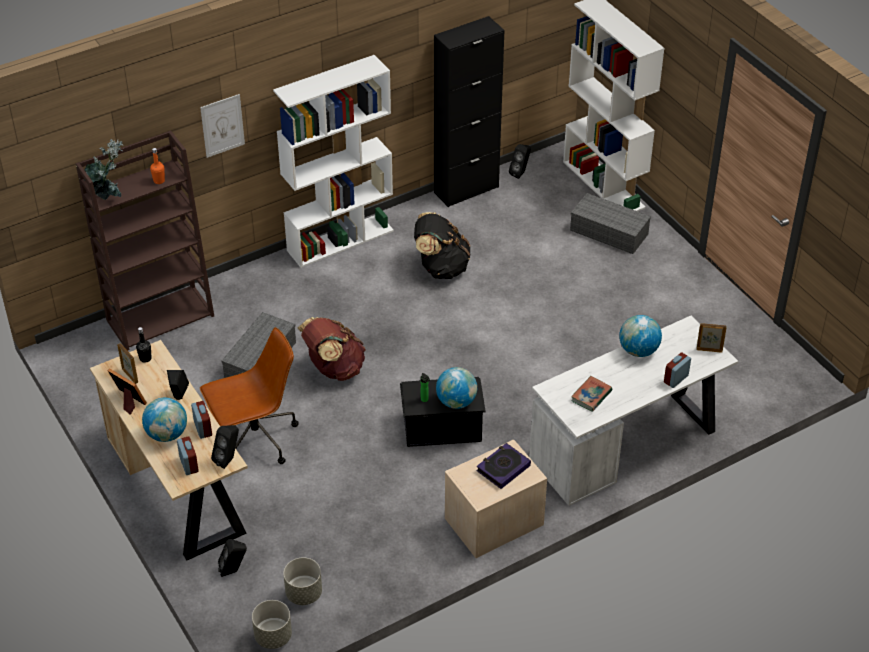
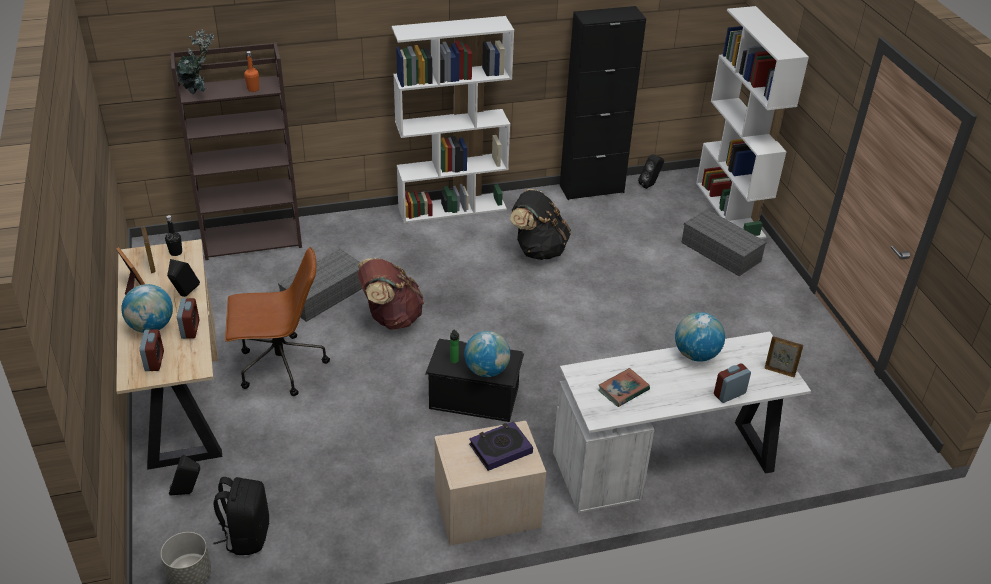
camera: 15 degrees right, 5 degrees down
picture [200,94,245,158] -> none
black speaker [211,425,239,469] -> none
grey planter [283,558,322,605] -> black backpack [213,477,269,555]

